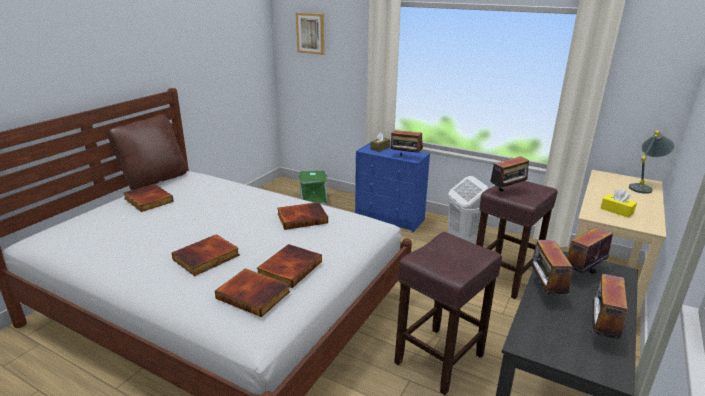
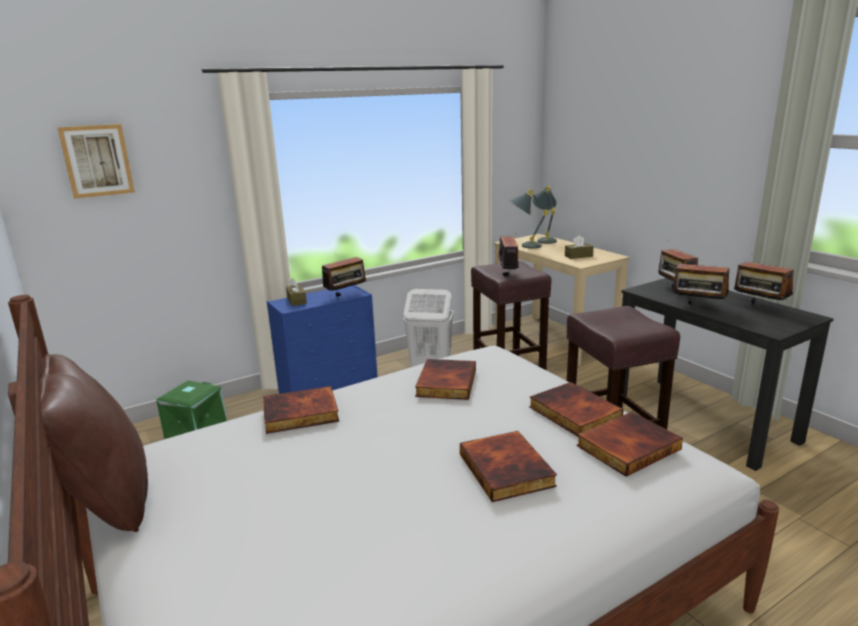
camera: 60 degrees left, 5 degrees down
book [124,184,174,212] -> book moved to [263,386,339,434]
yellow tissue box [600,189,637,218] -> brown tissue box [565,235,594,259]
none -> grey table lamp [509,189,549,249]

